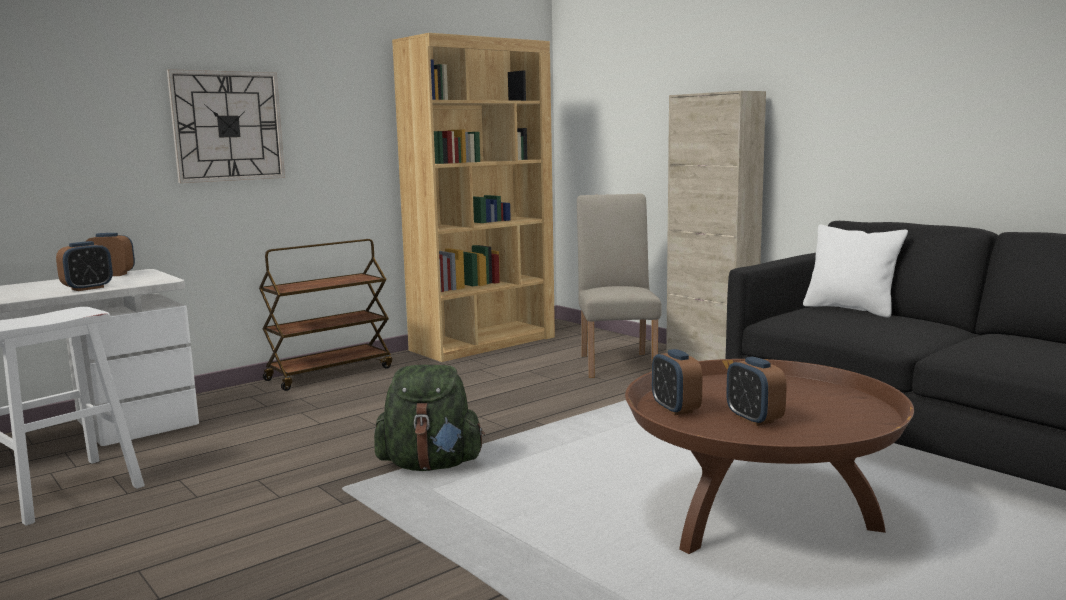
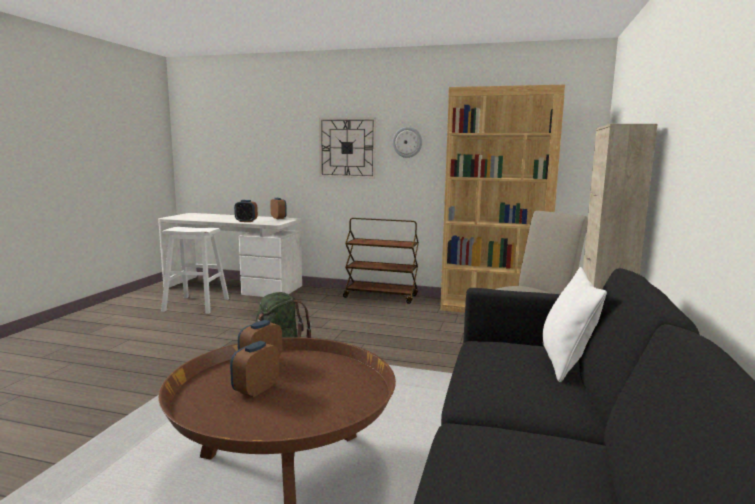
camera: 55 degrees right, 0 degrees up
none -> wall clock [393,127,422,158]

